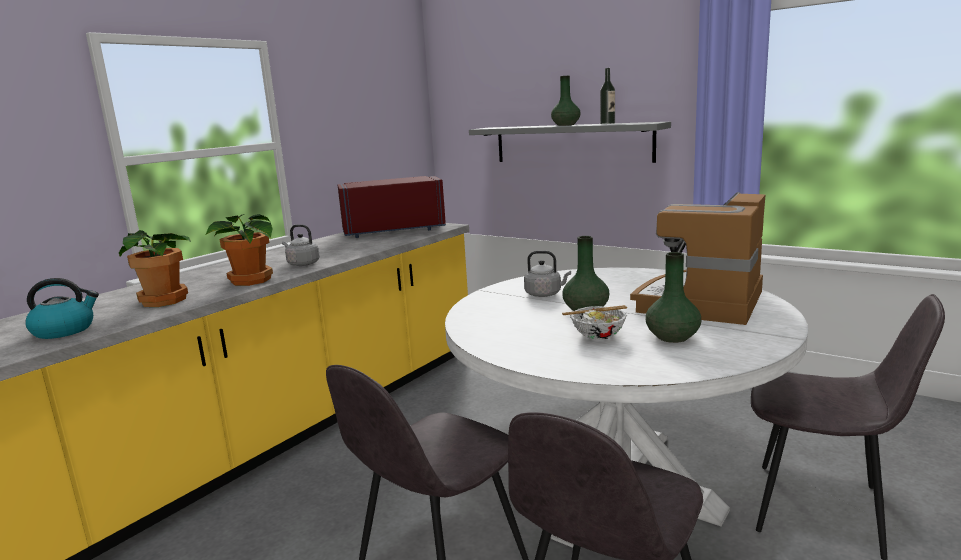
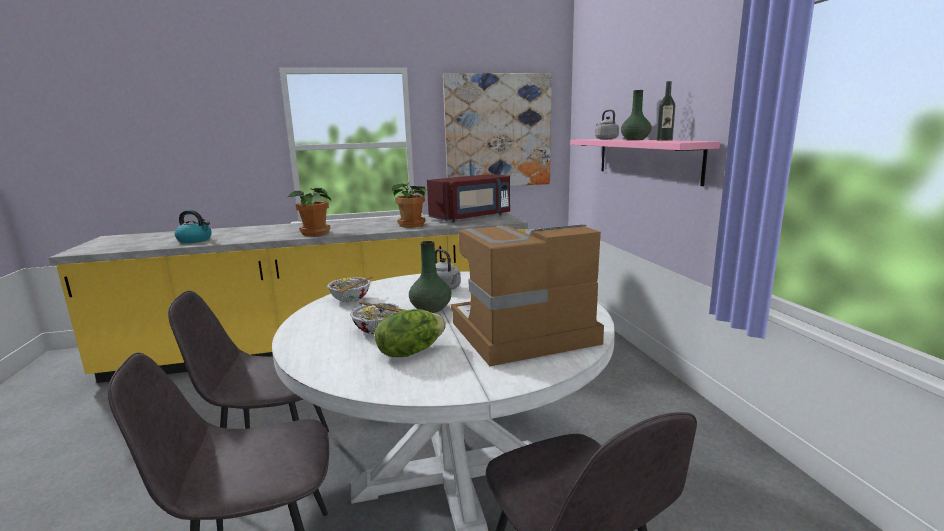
camera: 40 degrees right, 0 degrees up
potted plant [119,230,191,307] -> potted plant moved to [392,183,426,228]
grey kettle [282,224,320,266] -> grey kettle moved to [595,110,619,140]
red microwave [338,176,446,238] -> red microwave turned 120 degrees clockwise [427,174,510,222]
grey shelf [469,122,671,163] -> pink shelf [570,139,720,186]
green vase [645,252,701,343] -> lettuce [375,309,446,357]
none -> bowl [327,276,373,303]
none -> picture [443,73,552,186]

